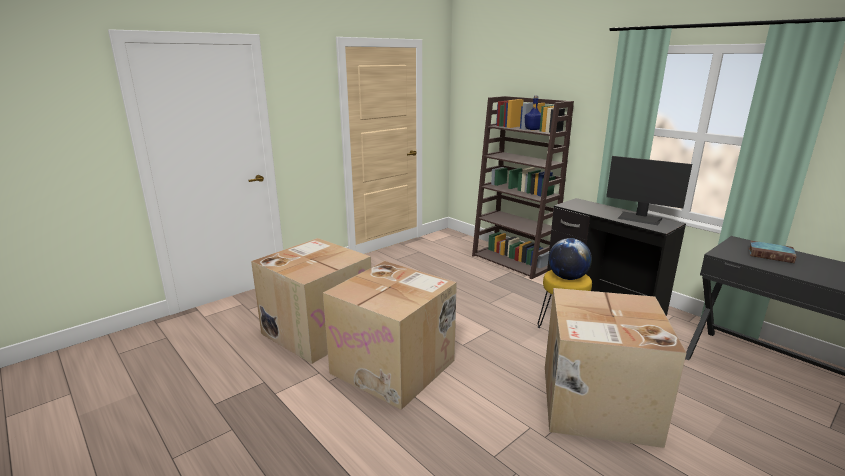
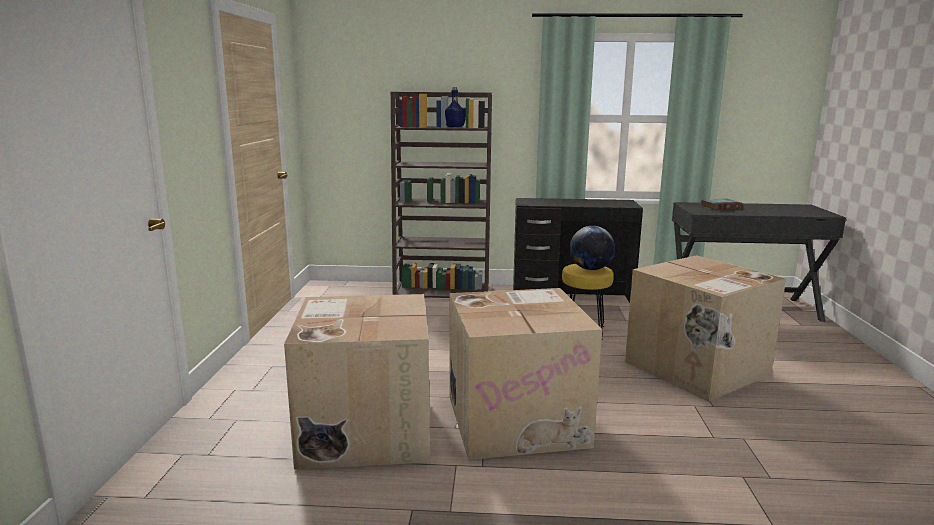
camera: 45 degrees left, 5 degrees down
monitor [606,156,692,225] -> none

